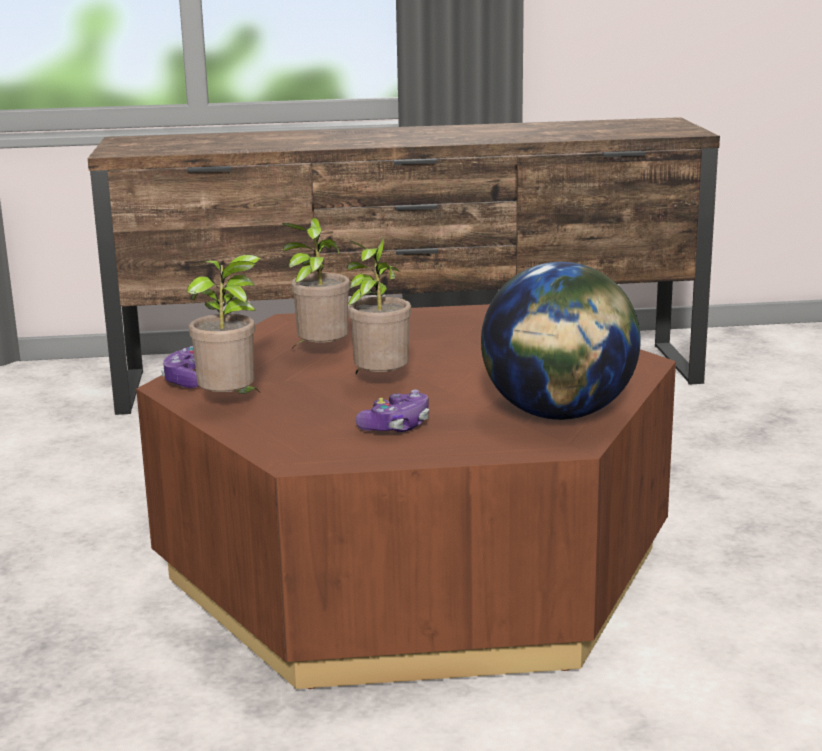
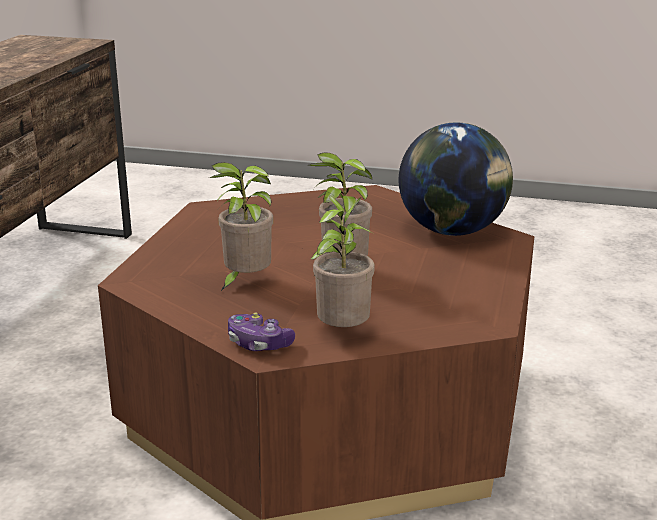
camera: 70 degrees left, 5 degrees up
game controller [355,389,429,432] -> none

